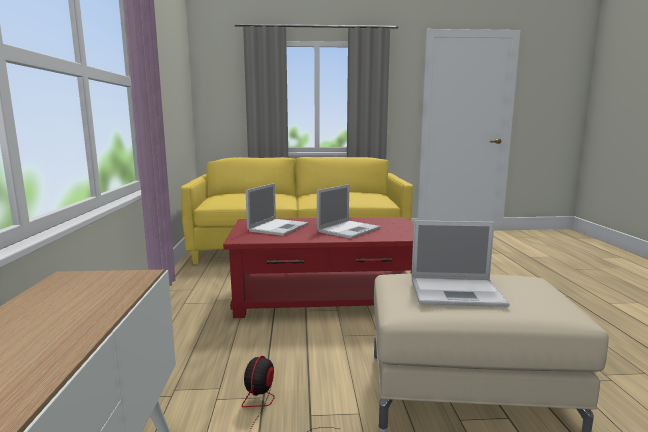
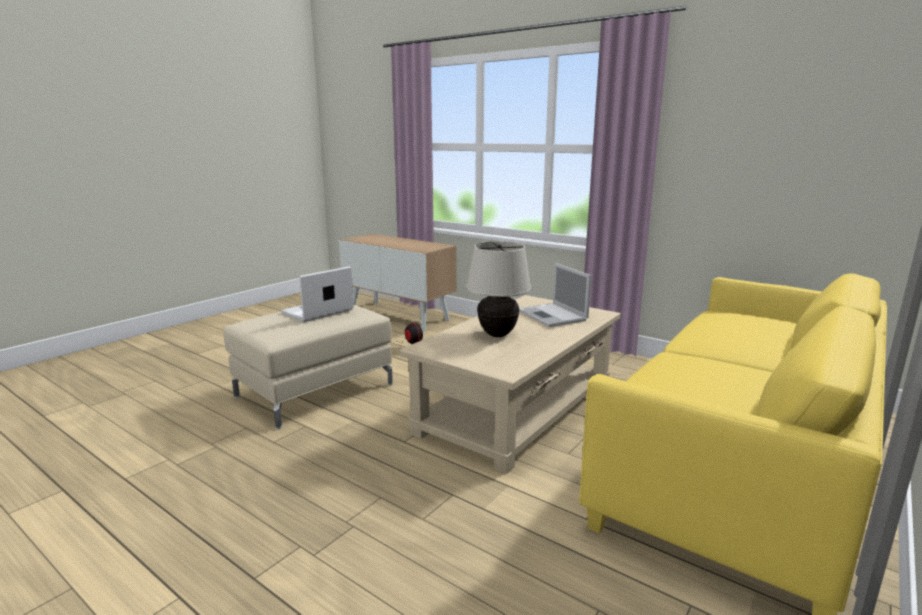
camera: 130 degrees right, 5 degrees up
red coffee table [223,217,414,318] -> beige coffee table [400,295,621,474]
laptop [317,184,381,239] -> beige table lamp [466,241,531,337]

